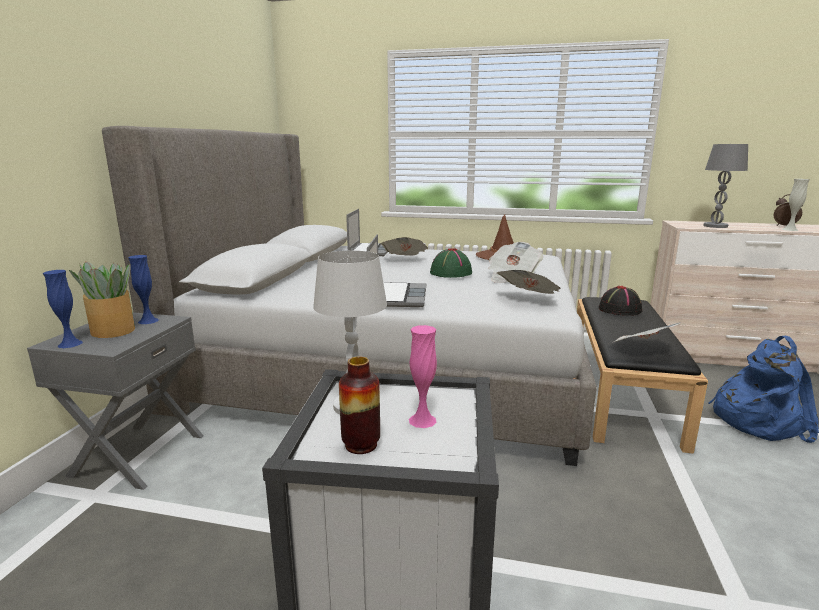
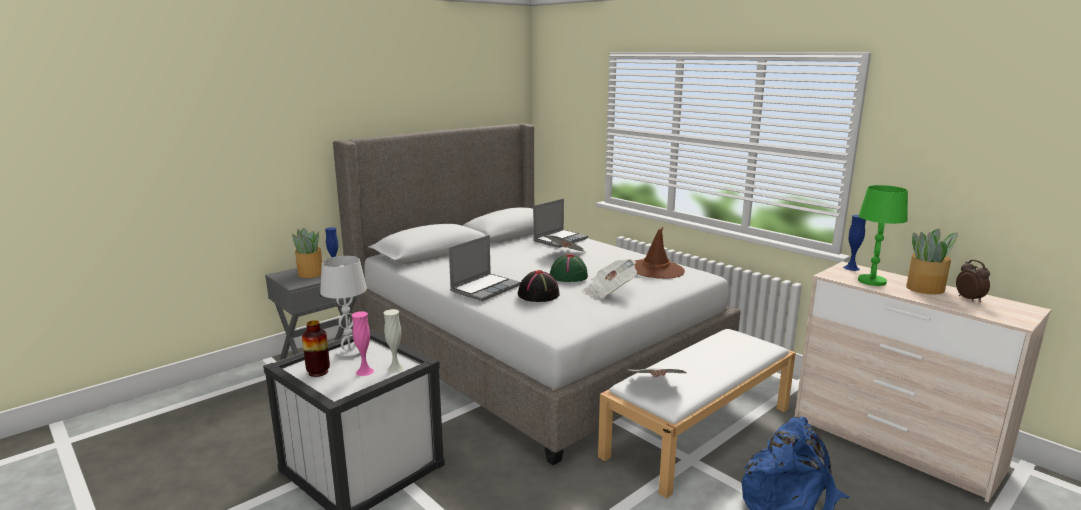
camera: 35 degrees right, 0 degrees up
blue vase [43,270,83,348] -> blue vase moved to [843,215,866,271]
newspaper [497,270,561,294] -> none
black bench [577,297,708,454] -> white bench [598,329,796,499]
black hat [598,286,642,316] -> black hat moved to [518,270,560,302]
grey table lamp [703,144,748,228] -> green table lamp [858,185,908,286]
white vase [782,179,810,231] -> white vase moved to [383,309,405,373]
none -> potted plant [906,229,958,295]

